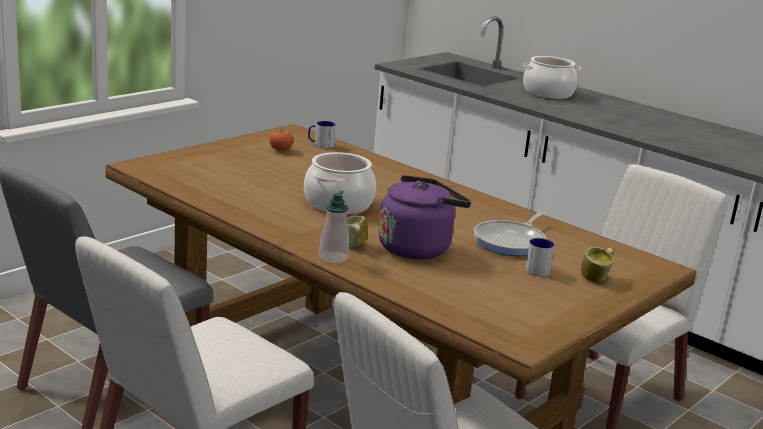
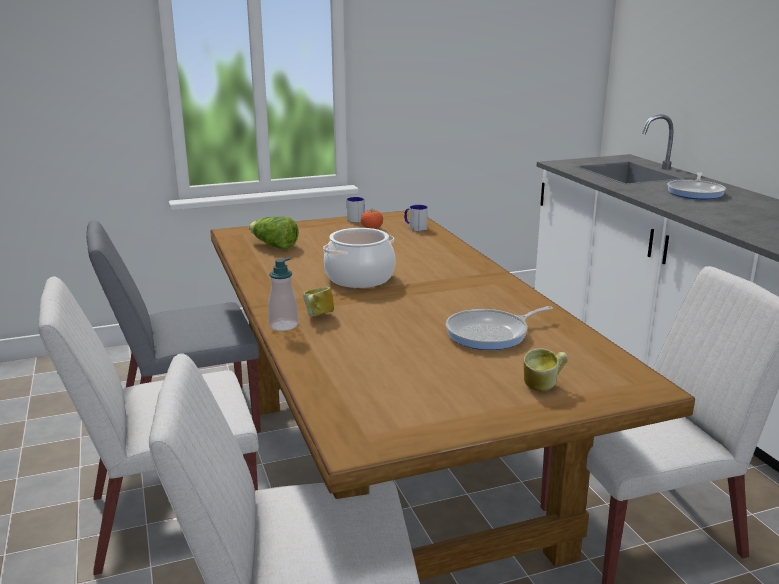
camera: 30 degrees right, 0 degrees up
purple kettle [378,175,471,259] -> none
cooking pot [523,56,581,99] -> frying pan [667,173,726,199]
mug [525,238,555,276] -> mug moved to [347,197,365,222]
none -> lettuce [249,216,299,250]

